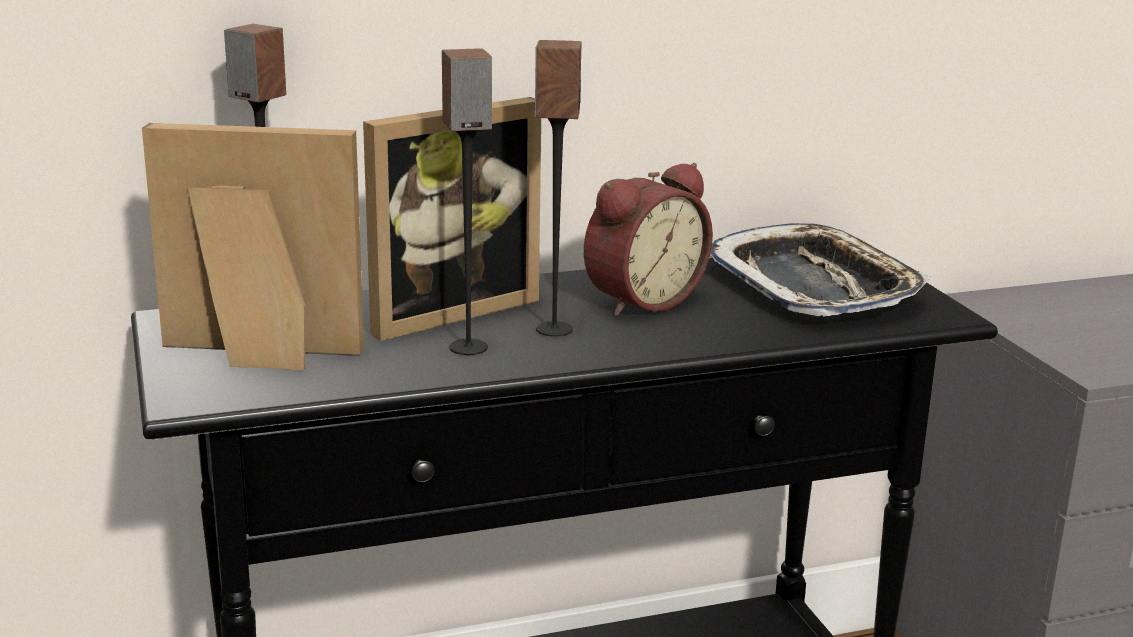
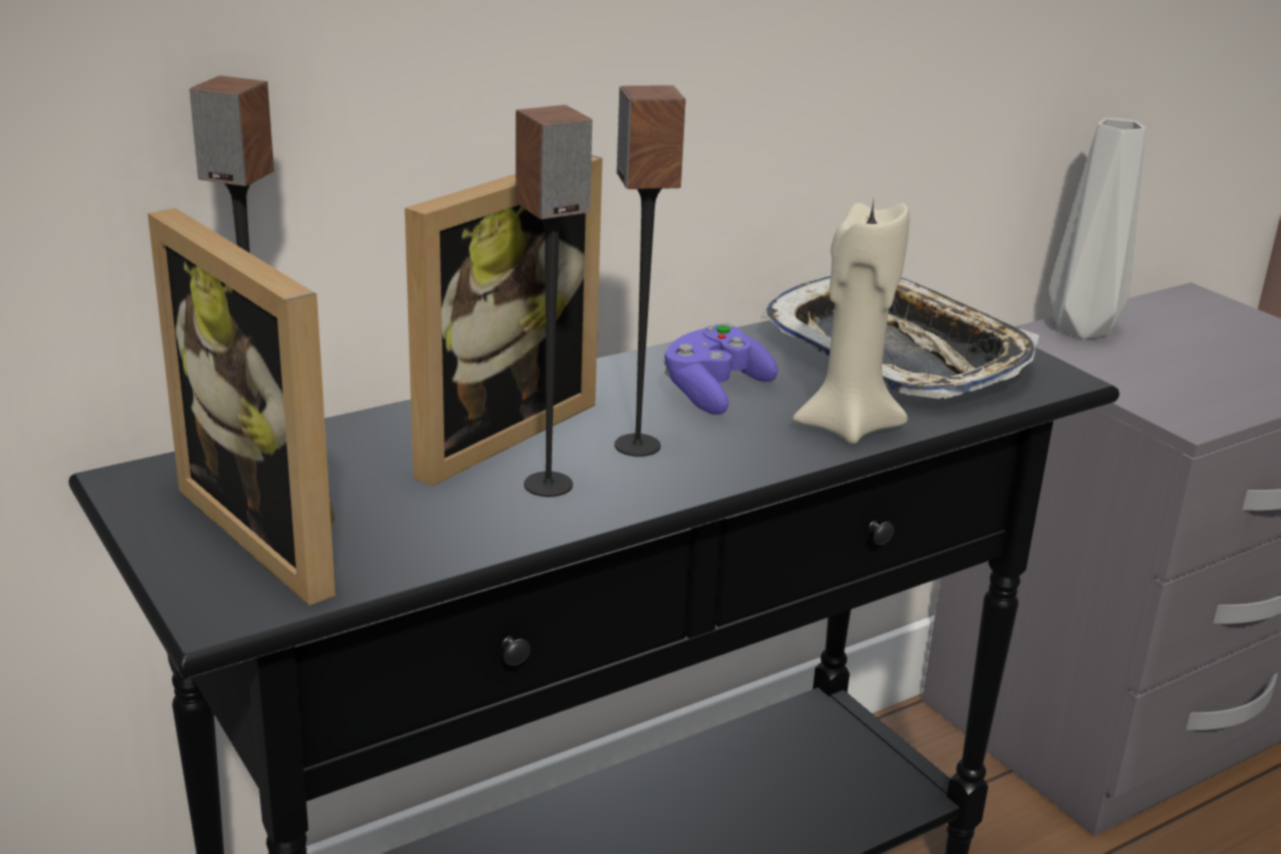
camera: 15 degrees left, 5 degrees up
picture frame [142,123,364,370] -> picture frame turned 120 degrees counterclockwise [148,208,335,606]
alarm clock [584,163,713,316] -> purple game controller [663,323,778,415]
none -> beige candle [793,198,909,444]
none -> grey vase [1049,118,1146,339]

